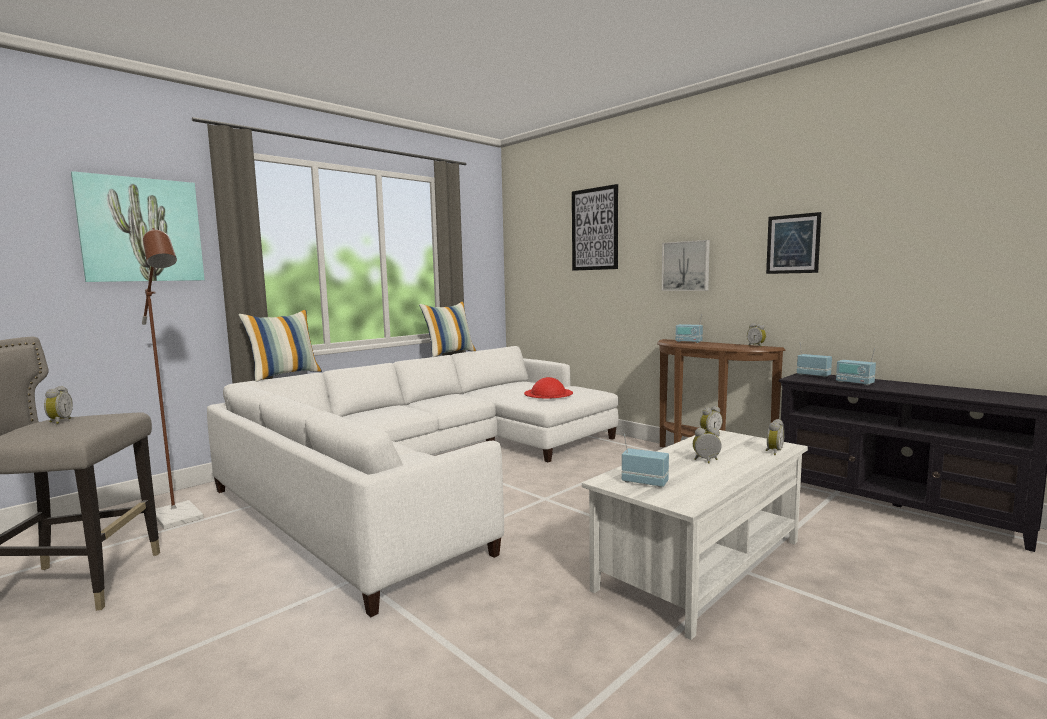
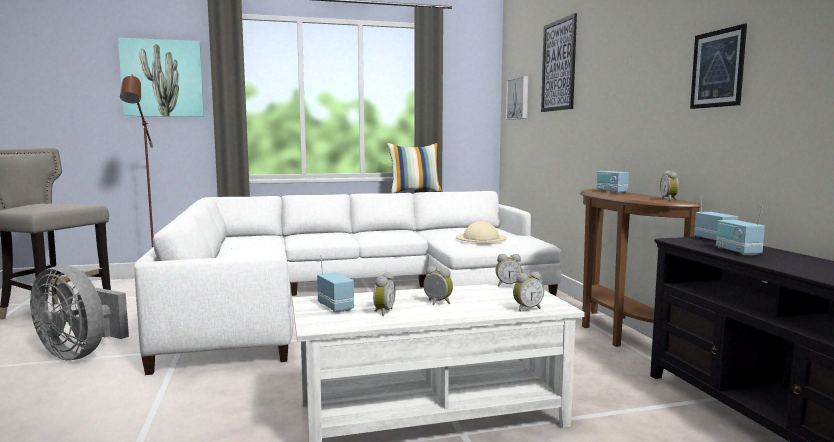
camera: 30 degrees right, 0 degrees up
alarm clock [44,386,73,424] -> alarm clock moved to [373,272,396,316]
pillow [238,310,322,382] -> none
red hat [524,377,573,399] -> beige hat [456,221,507,242]
picture [662,240,710,291] -> picture moved to [506,76,528,120]
none -> grey fan [30,265,129,360]

